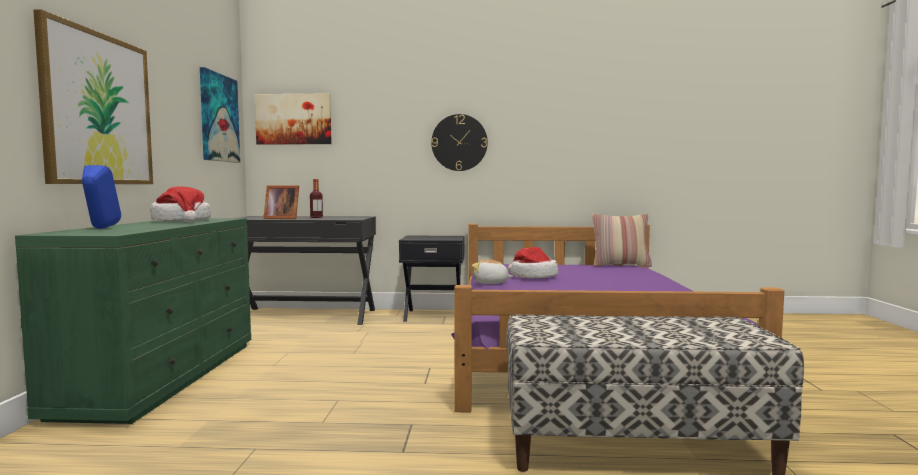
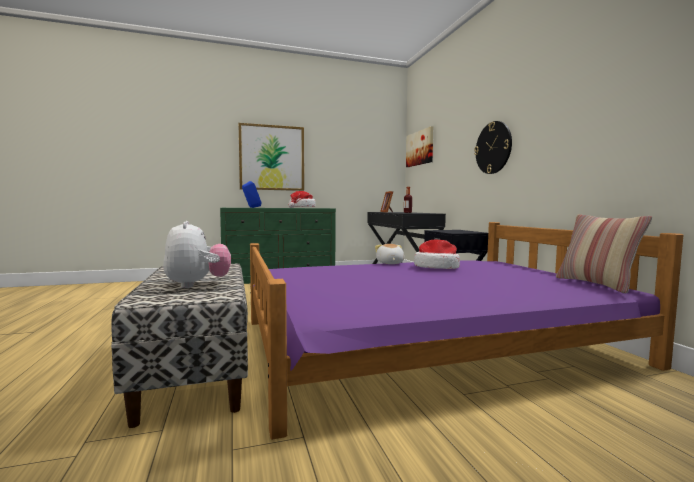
camera: 70 degrees right, 0 degrees up
picture [200,67,240,163] -> none
none -> plush toy [163,221,231,288]

